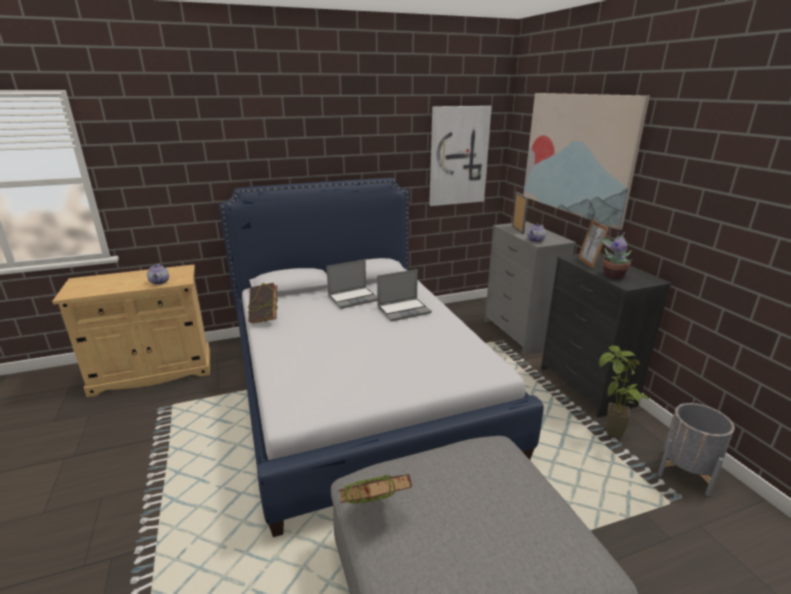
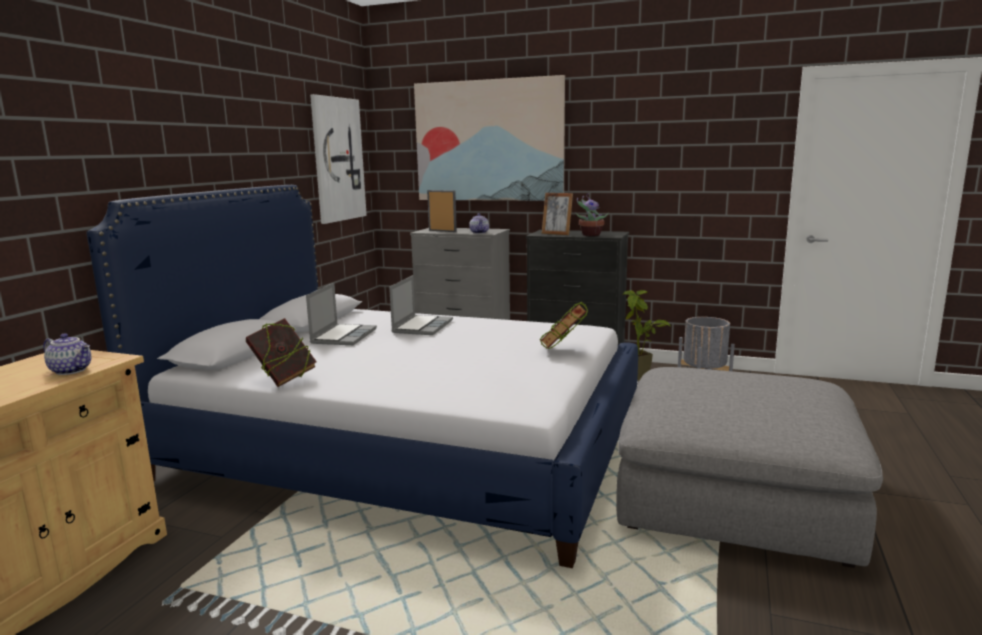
camera: 50 degrees left, 10 degrees down
book [338,474,412,504] -> book moved to [540,302,588,349]

